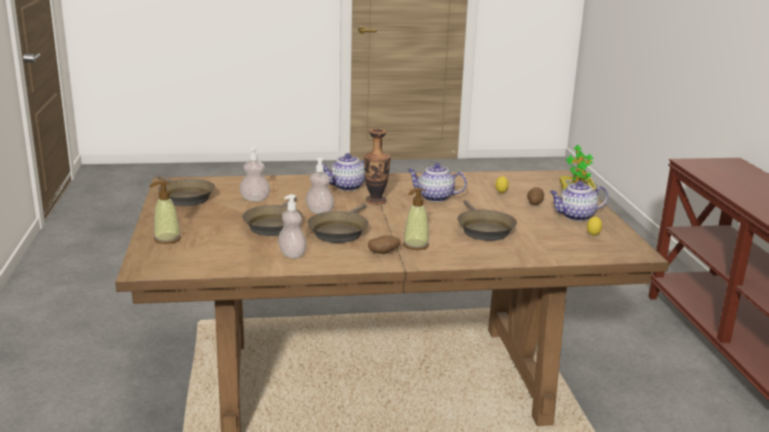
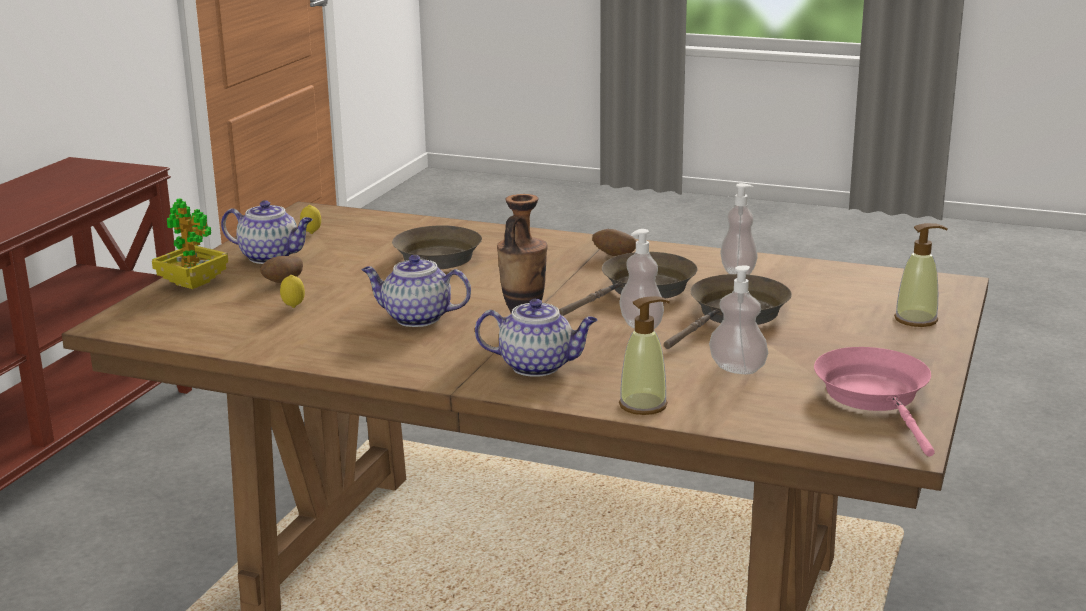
camera: 150 degrees left, 0 degrees up
brown frying pan [157,175,215,206] -> pink frying pan [814,347,935,457]
soap dispenser [403,187,429,250] -> soap dispenser moved to [619,296,670,415]
teapot [408,163,467,202] -> teapot turned 150 degrees clockwise [362,255,471,327]

